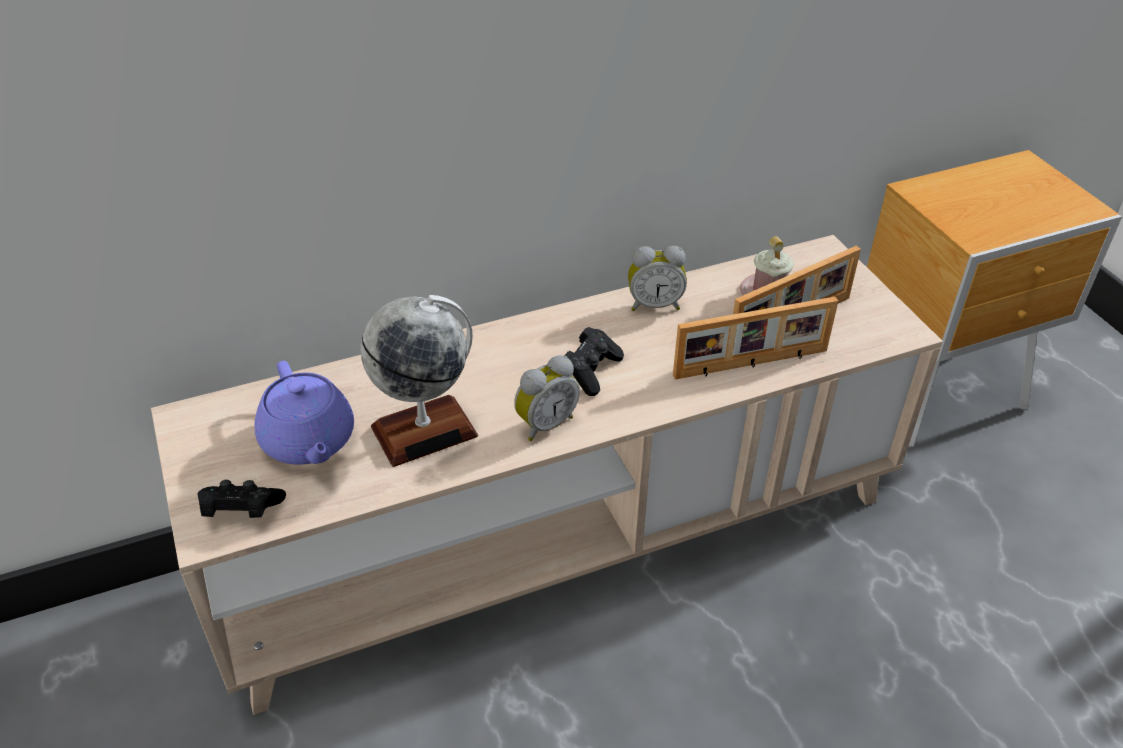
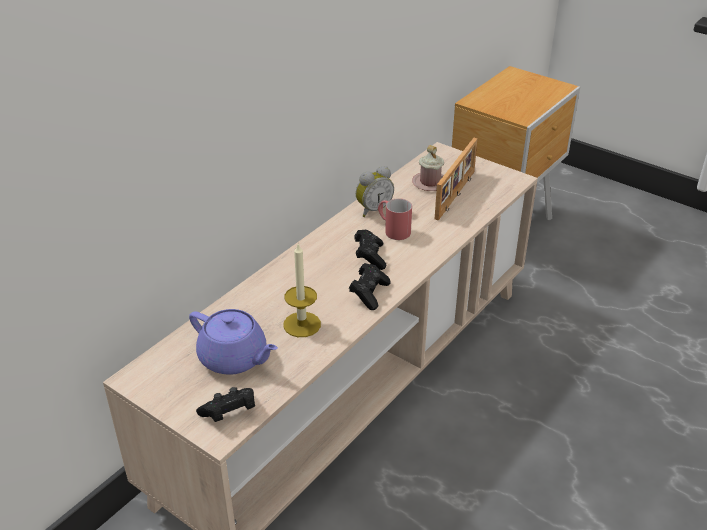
camera: 30 degrees left, 5 degrees down
globe [361,295,478,467] -> candle [283,244,321,337]
alarm clock [514,355,580,441] -> black game controller [349,263,391,310]
picture frame [673,297,838,380] -> none
none -> red mug [378,198,412,240]

